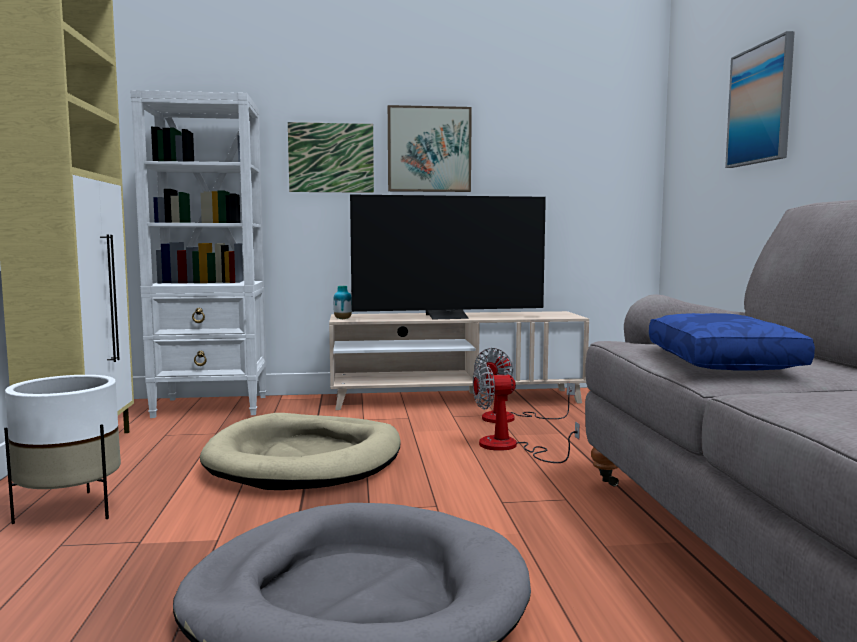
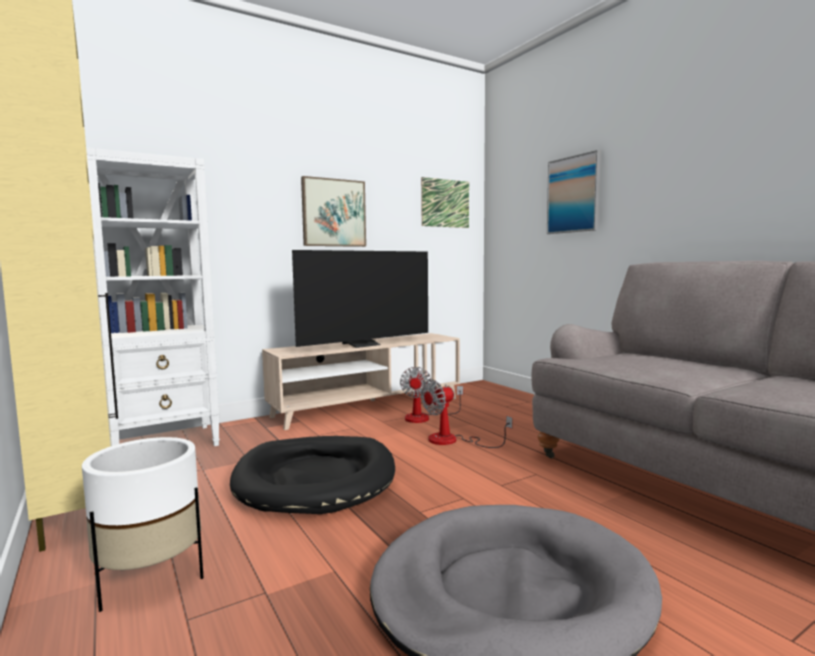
camera: 25 degrees left, 0 degrees up
beige dog bed [200,413,401,490] -> black dog bed [230,436,395,514]
picture [288,122,374,193] -> picture moved to [421,177,469,228]
vase [333,286,352,319] -> none
blue pillow [649,313,815,371] -> none

